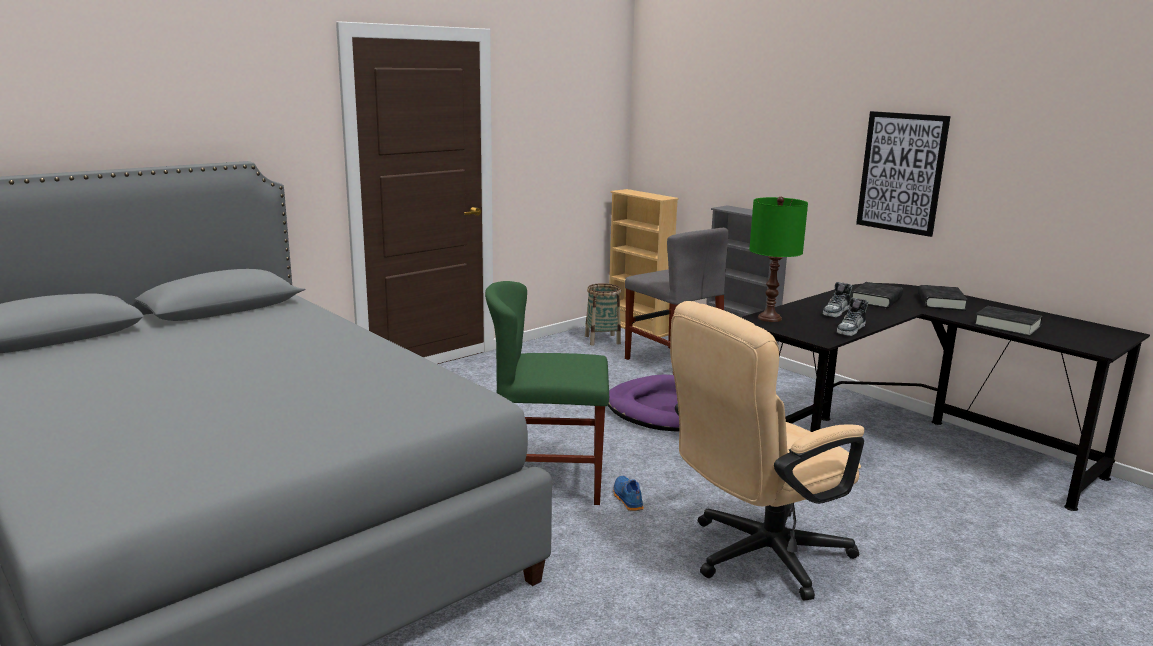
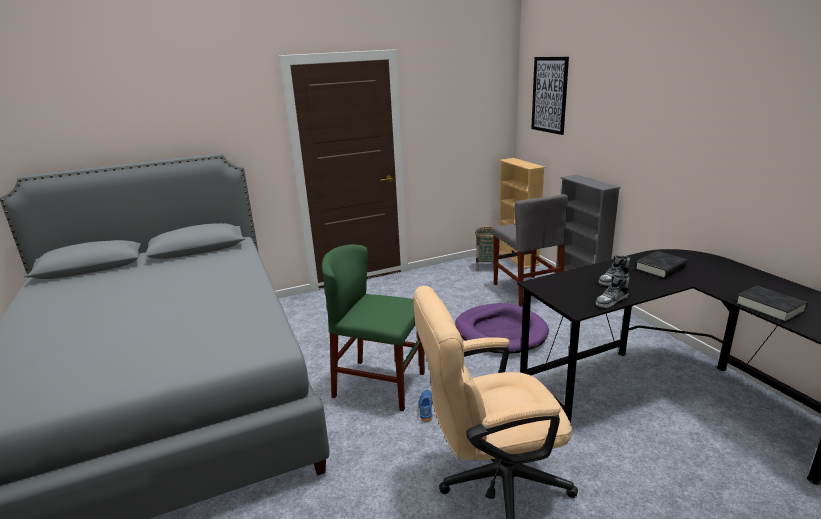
camera: 20 degrees right, 5 degrees up
green table lamp [749,197,808,322] -> none
picture [856,111,951,237] -> picture moved to [531,57,569,135]
black book [918,285,968,311] -> none

